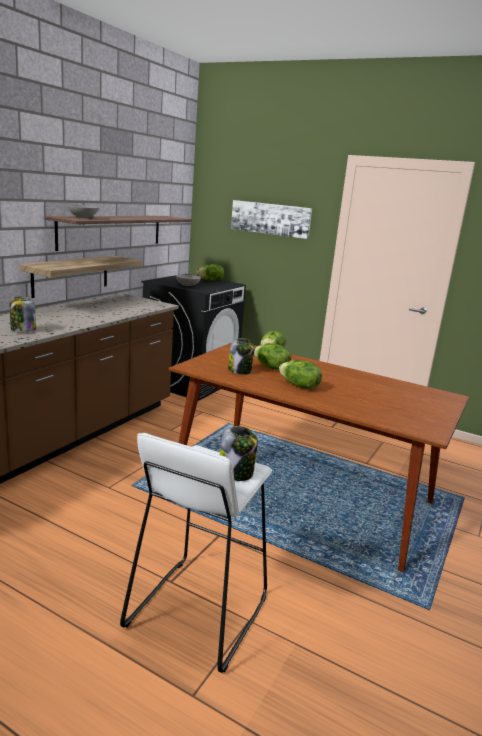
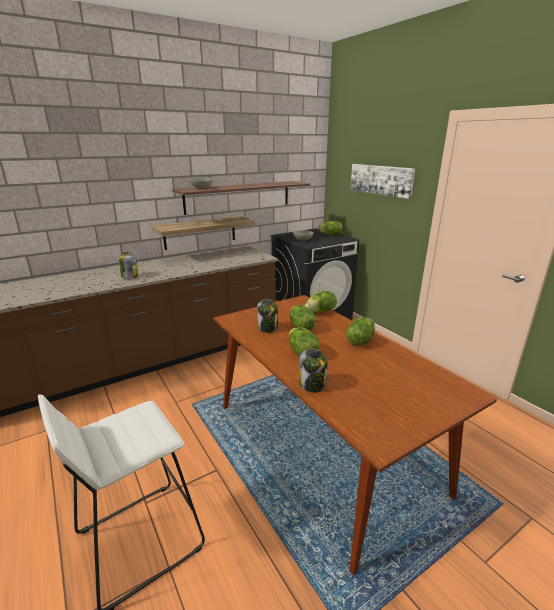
camera: 30 degrees right, 5 degrees up
jar [220,426,258,481] -> jar moved to [299,348,327,393]
none -> lettuce [346,317,375,346]

